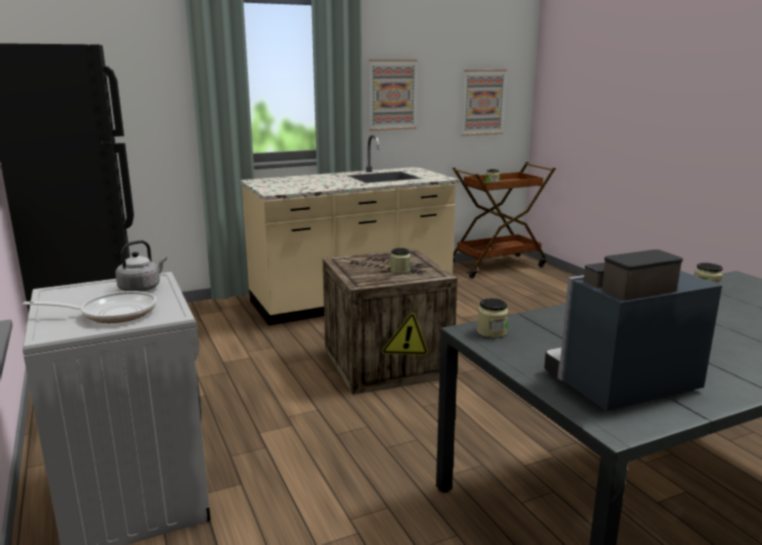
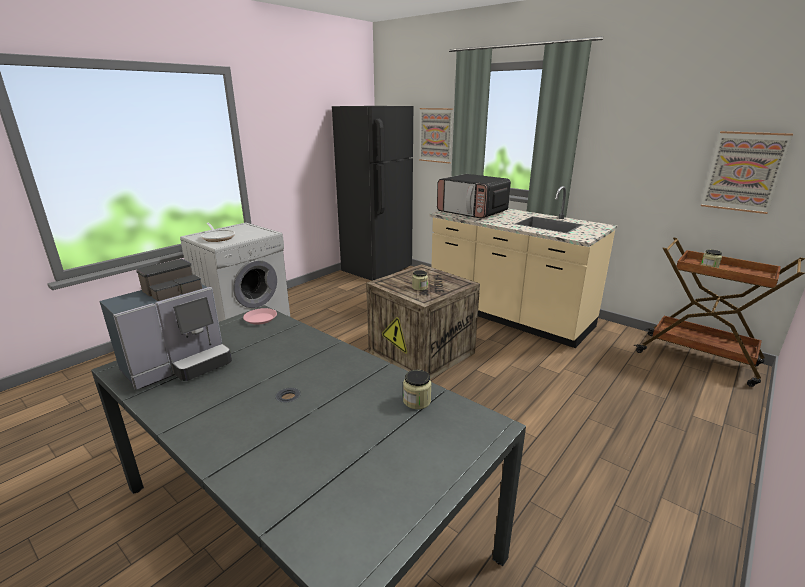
camera: 65 degrees right, 5 degrees up
grey kettle [115,240,167,292] -> none
picture [369,60,417,131] -> picture moved to [419,108,453,163]
jar [477,298,508,338] -> pink plate [243,308,277,325]
coffee machine [544,249,722,411] -> coffee machine turned 90 degrees clockwise [99,259,232,390]
none -> microwave [437,174,511,219]

